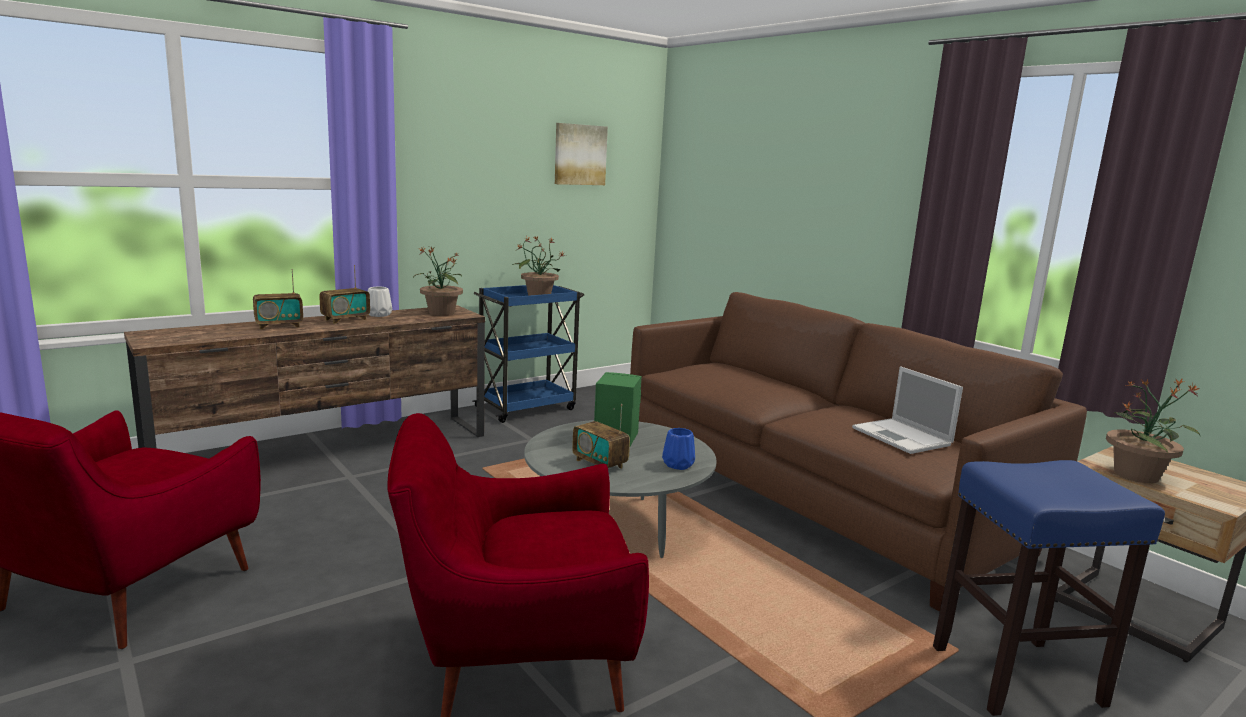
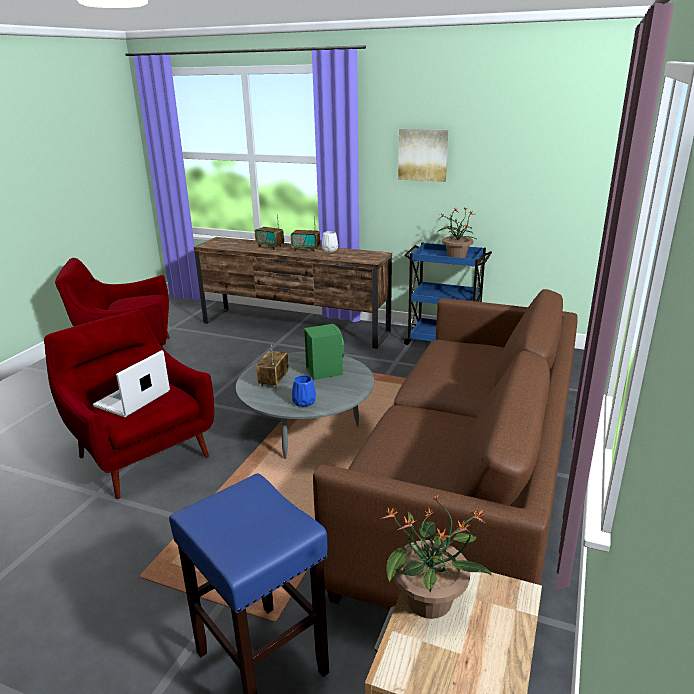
camera: 60 degrees right, 10 degrees up
potted plant [413,247,463,315] -> none
picture [555,123,608,185] -> picture moved to [398,129,448,182]
laptop [852,366,963,454] -> laptop moved to [93,350,170,417]

